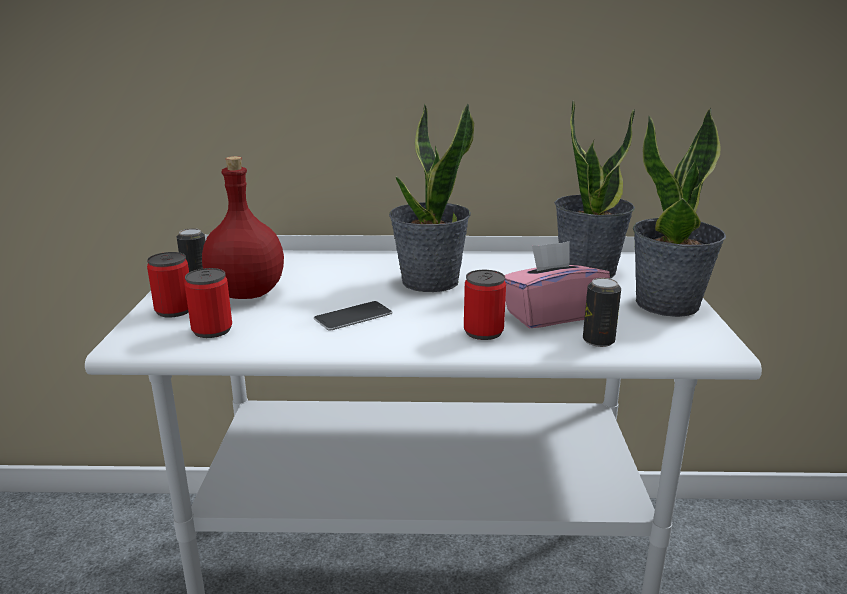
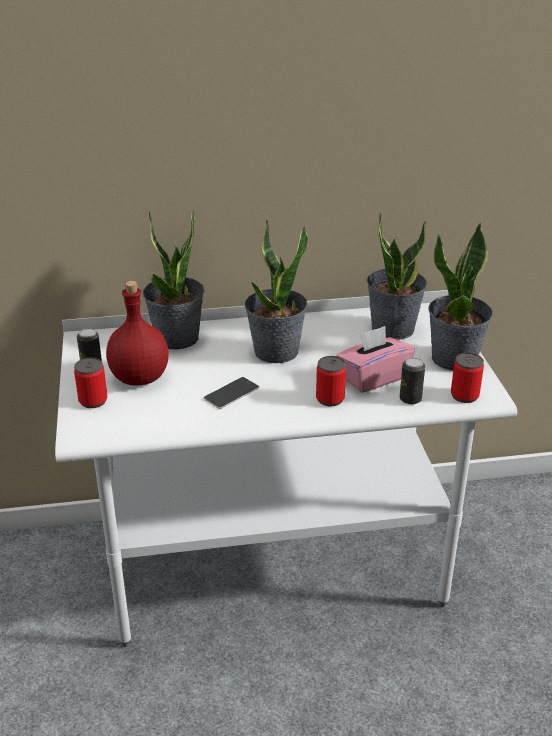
camera: 10 degrees left, 10 degrees up
can [185,268,232,338] -> can moved to [451,353,484,403]
none -> potted plant [143,210,205,350]

